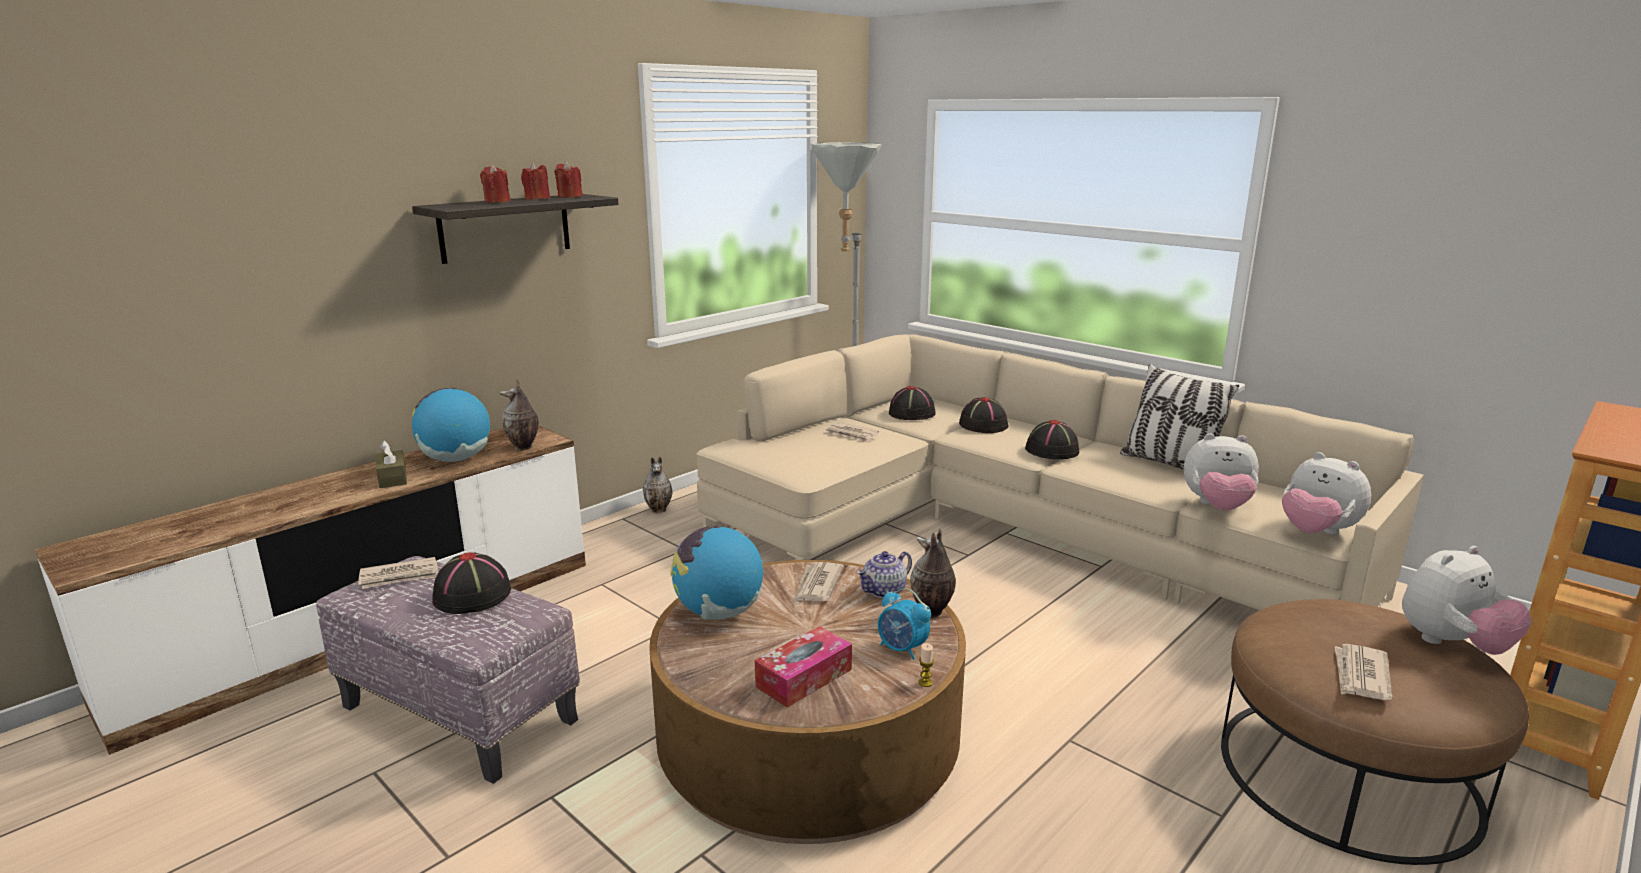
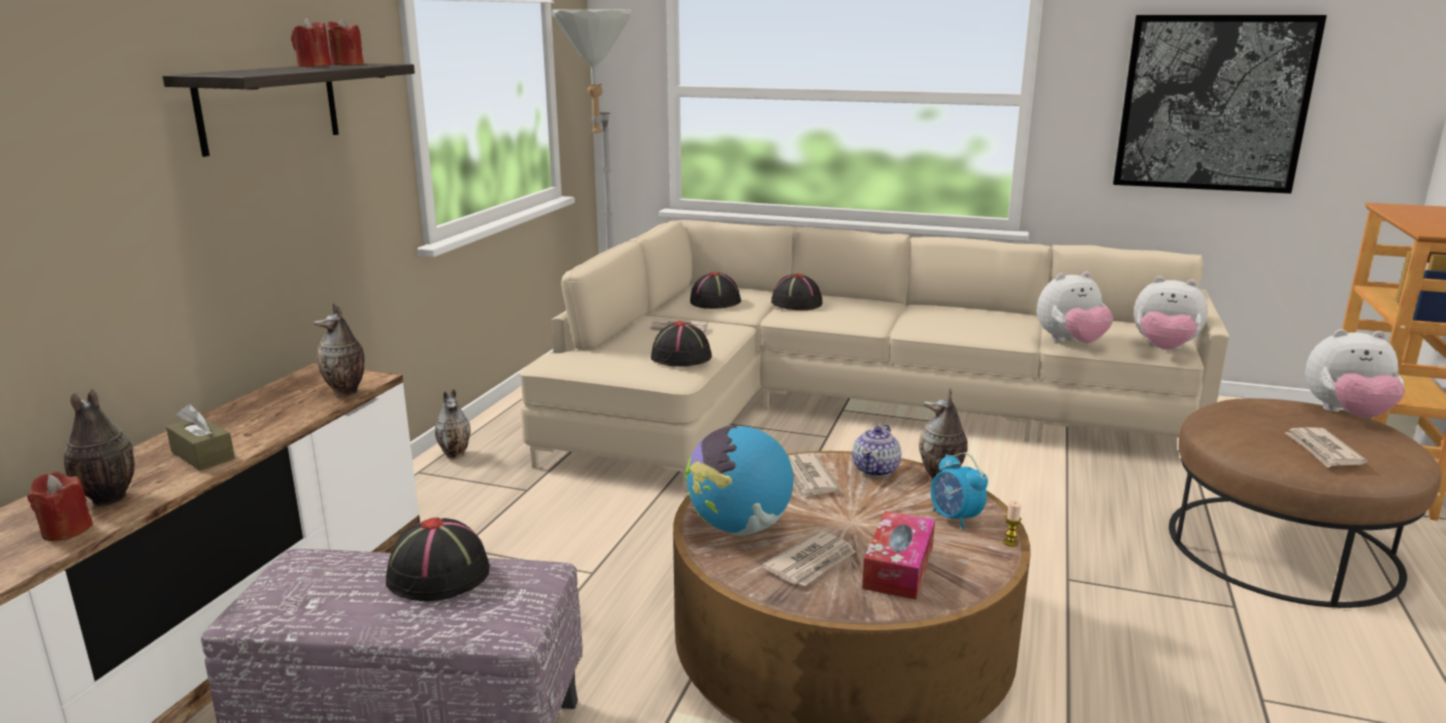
camera: 25 degrees left, 0 degrees up
newspaper [358,557,438,589] -> newspaper moved to [762,530,856,586]
globe [412,387,490,462] -> none
red candle [480,164,511,203] -> red candle moved to [27,472,93,541]
alarm clock [878,588,931,660] -> alarm clock turned 45 degrees clockwise [931,453,988,529]
black hat [1025,420,1079,459] -> black hat moved to [651,321,712,367]
pillow [1120,364,1239,470] -> none
plush toy [1402,546,1532,655] -> plush toy turned 60 degrees clockwise [1305,329,1405,418]
none -> vase [64,388,135,506]
none -> picture [1113,15,1327,194]

